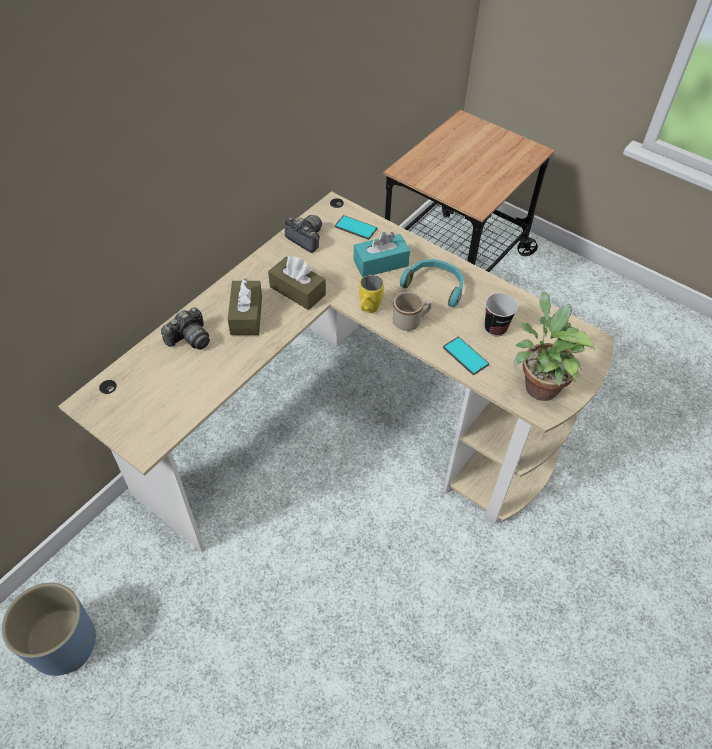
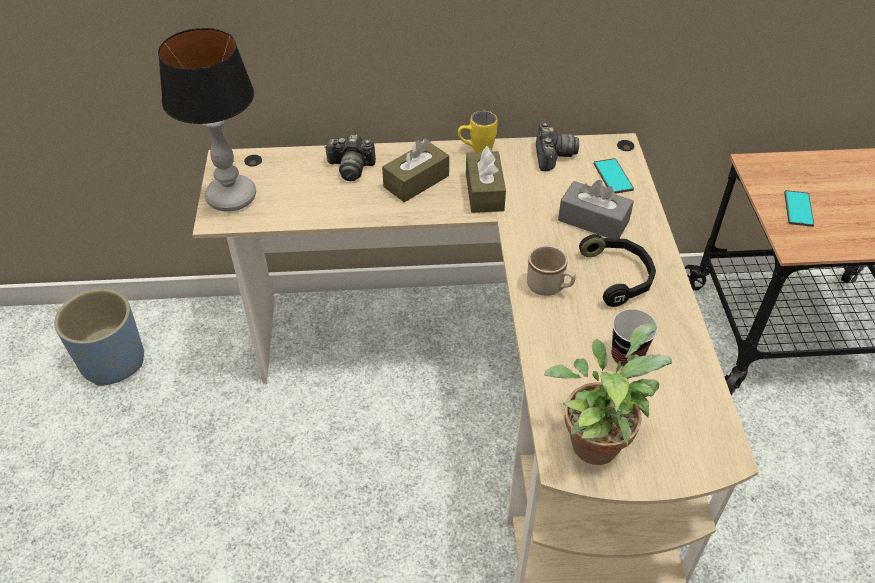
camera: 50 degrees right, 5 degrees down
turquoise tissue box [354,232,410,277] -> grey tissue box [558,180,634,239]
yellow mug [359,275,384,313] -> yellow mug moved to [458,111,498,152]
turquoise headphones [400,259,464,307] -> black headphones [579,234,656,307]
phone [443,337,489,375] -> phone moved to [784,190,814,227]
none -> table lamp [158,28,256,212]

